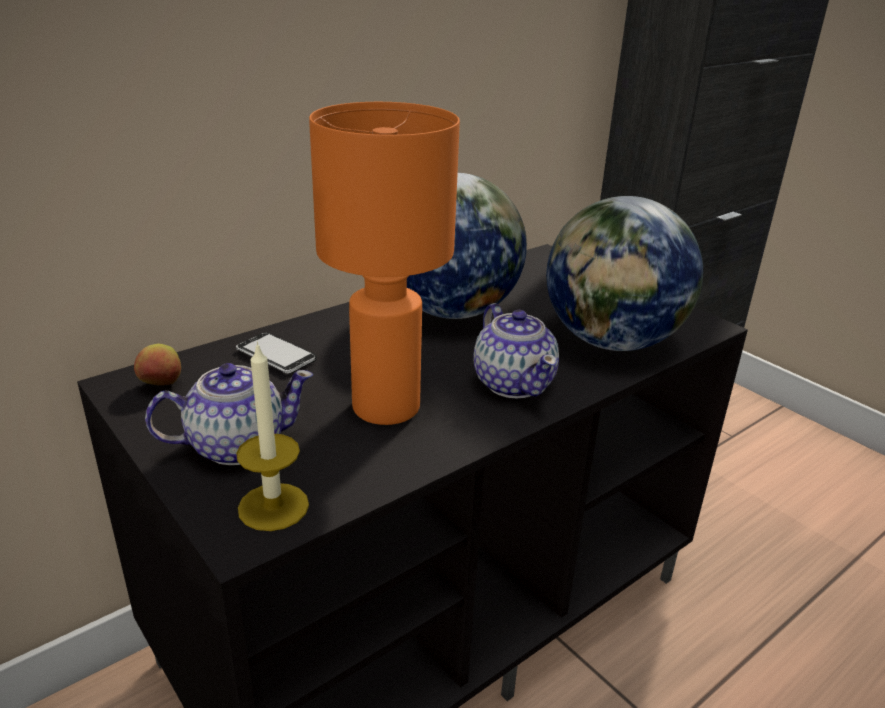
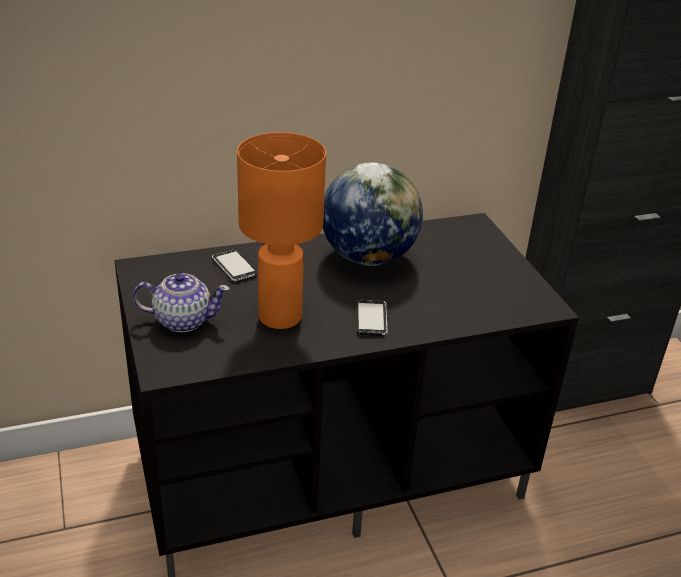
camera: 20 degrees right, 5 degrees up
apple [134,344,181,385] -> none
candle [236,341,309,531] -> none
teapot [474,303,559,398] -> phone [357,300,387,336]
globe [546,196,703,351] -> none

